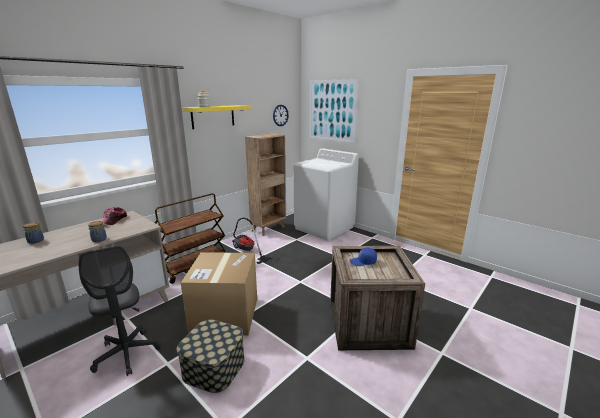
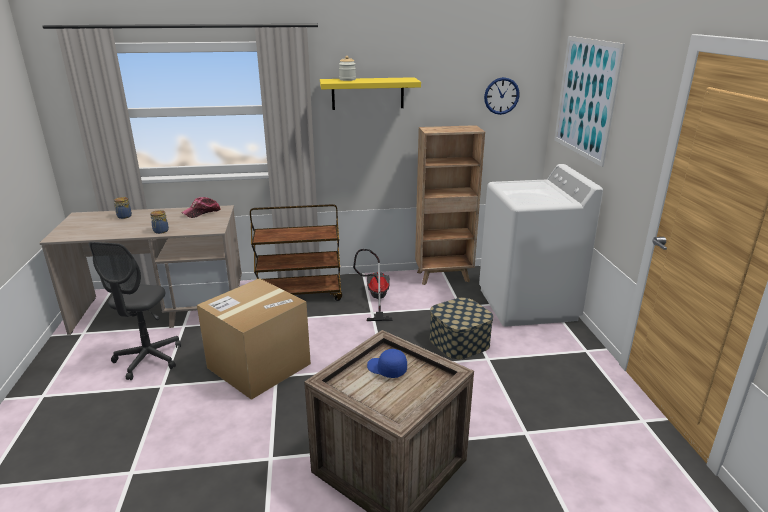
camera: 40 degrees right, 5 degrees up
storage box [177,320,245,393] -> storage box moved to [430,298,494,360]

